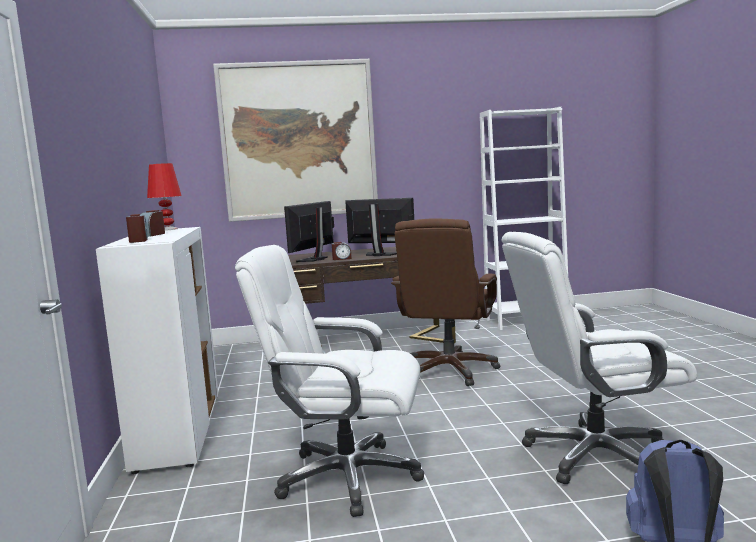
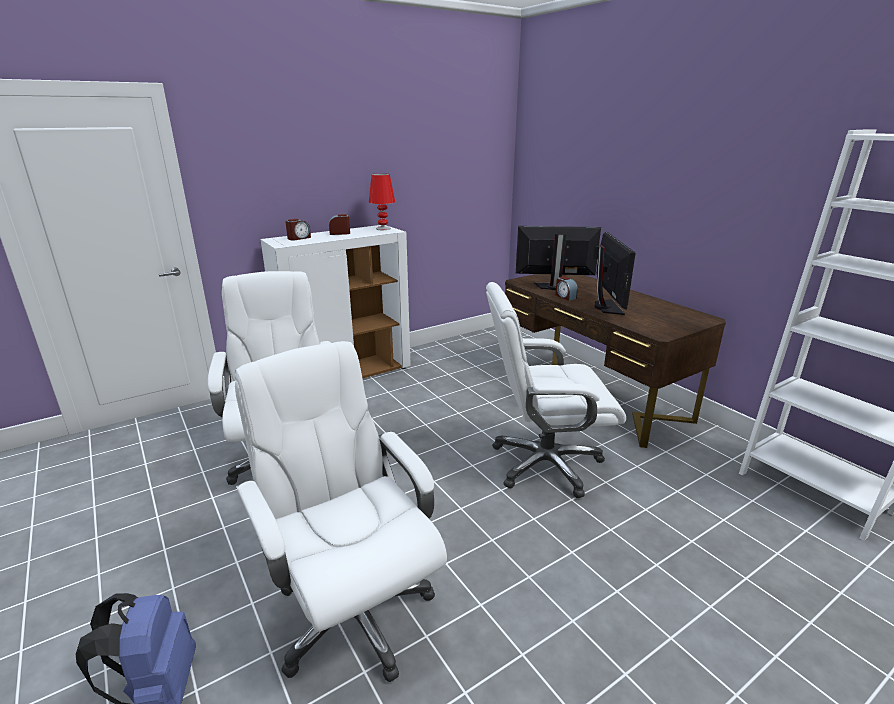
camera: 65 degrees right, 15 degrees up
picture [213,59,378,222] -> none
brown office chair [391,218,500,386] -> white office chair [486,282,626,498]

